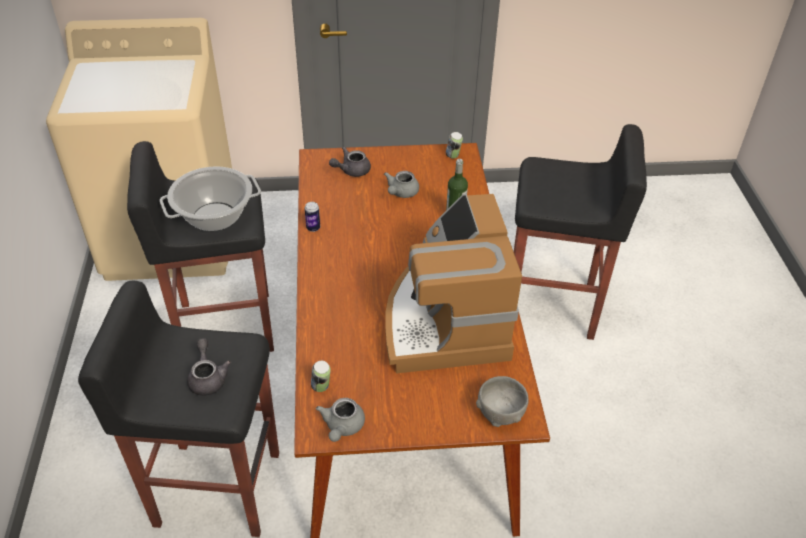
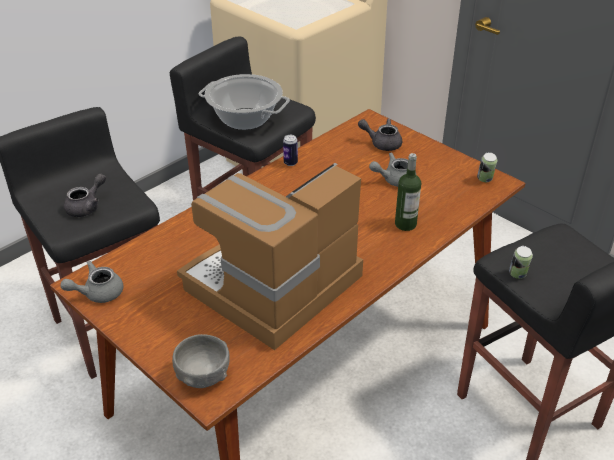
camera: 50 degrees right, 5 degrees down
can [311,361,331,392] -> can moved to [509,246,533,279]

